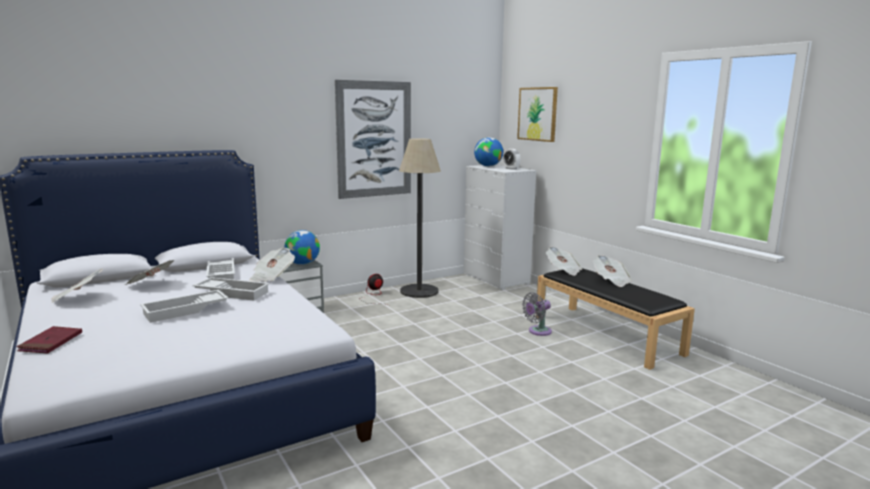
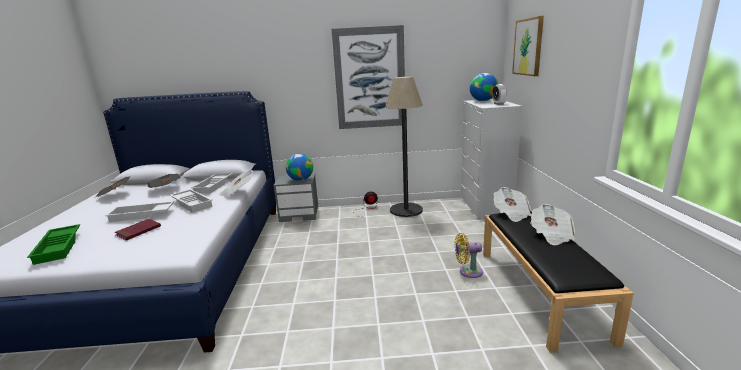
camera: 30 degrees right, 5 degrees up
red book [16,326,82,354] -> red book moved to [115,219,161,241]
grey fan [522,292,552,336] -> yellow fan [455,233,483,278]
none -> green tray [27,224,80,265]

